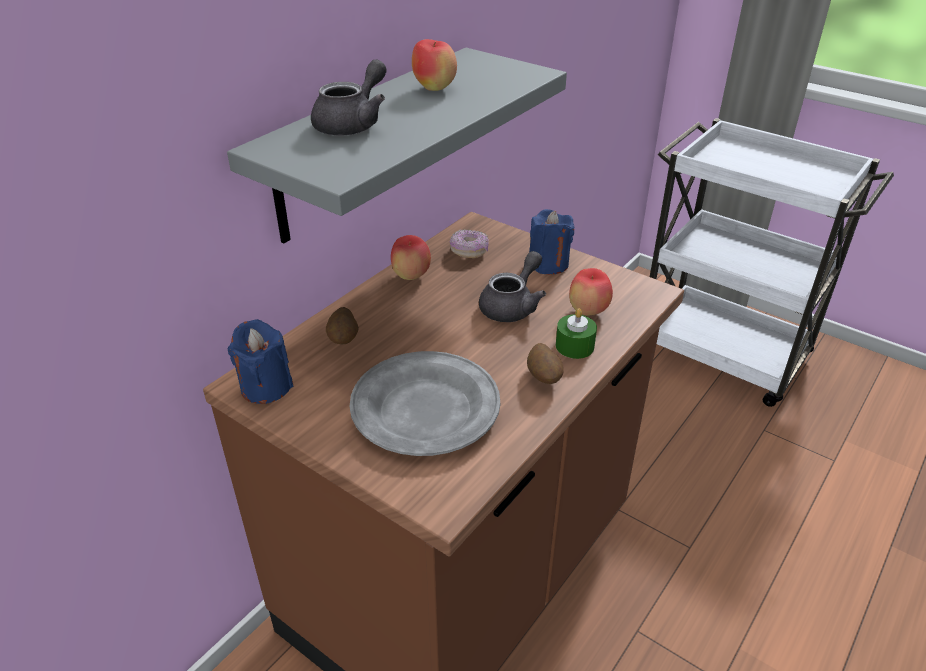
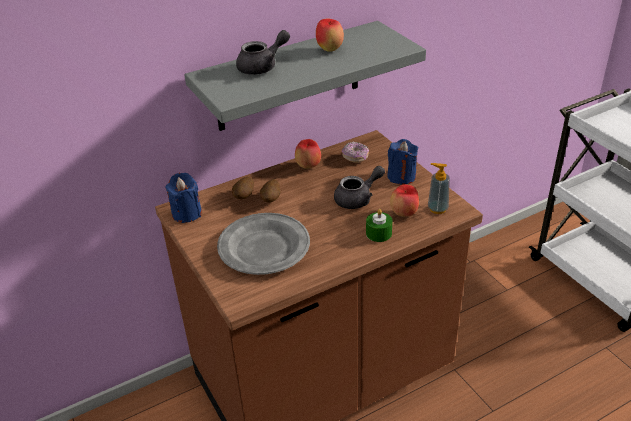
camera: 25 degrees right, 0 degrees up
potato [527,343,564,384] -> potato moved to [260,179,281,202]
none -> soap dispenser [428,163,450,214]

